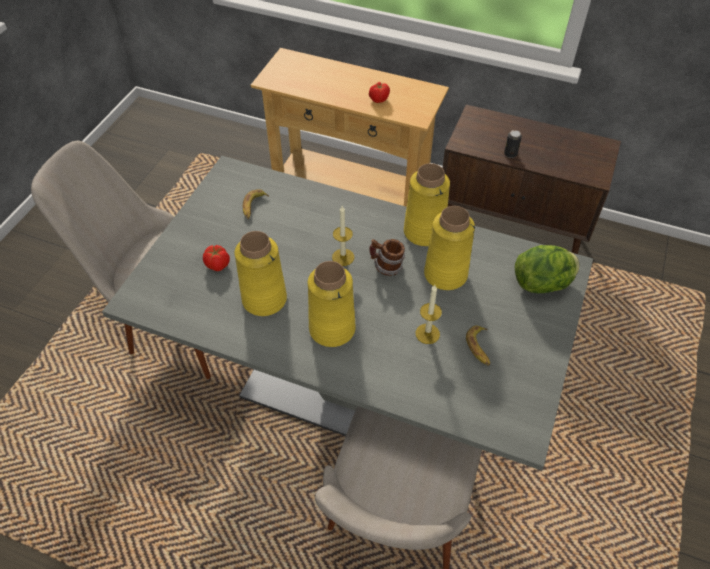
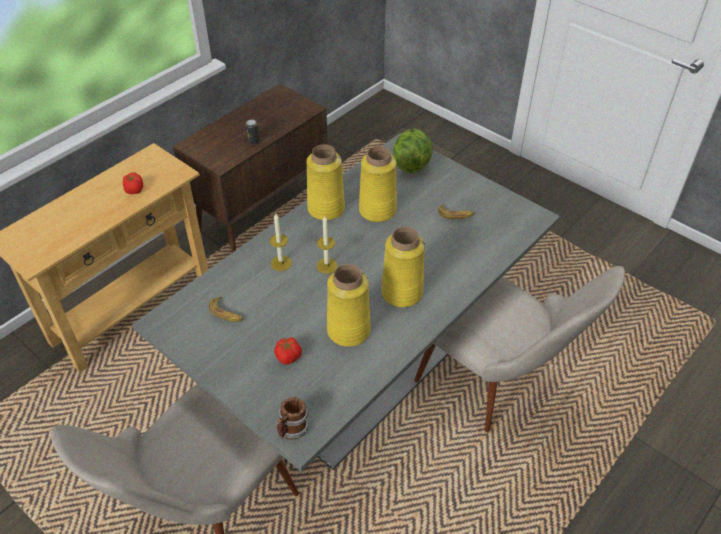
camera: 70 degrees left, 5 degrees down
mug [369,239,405,276] -> mug moved to [276,397,309,440]
candle [416,285,442,344] -> candle moved to [270,214,292,271]

